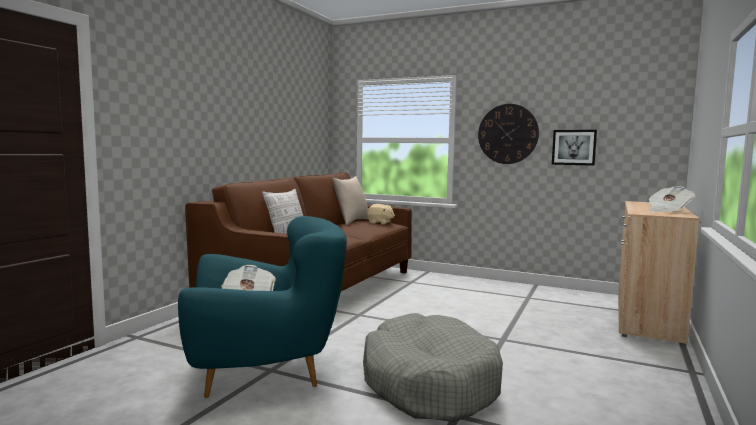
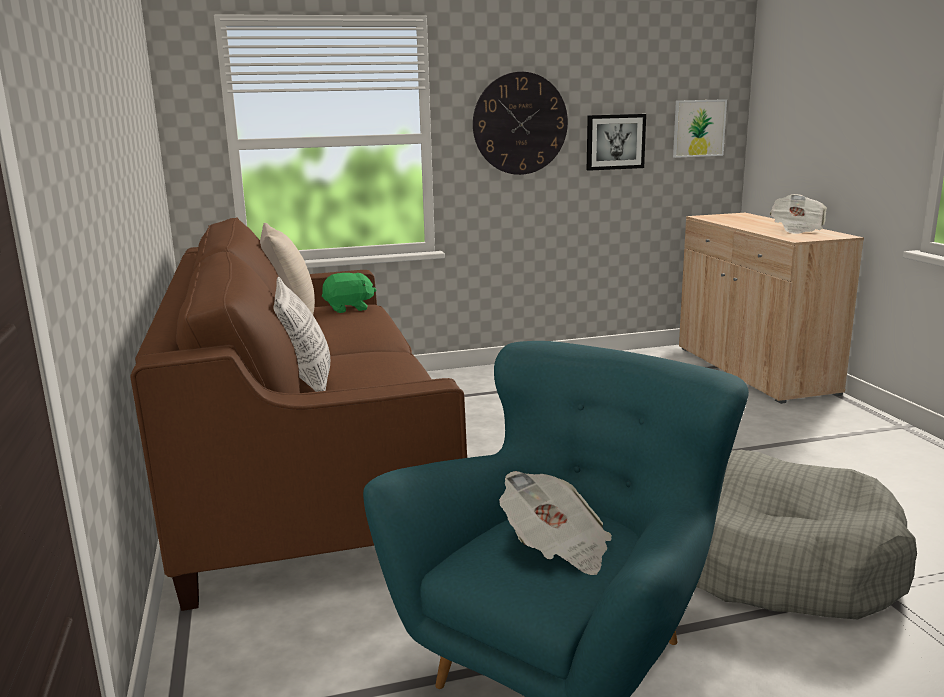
camera: 40 degrees left, 10 degrees up
beige plush toy [367,204,395,225] -> green plush toy [322,273,376,313]
none -> picture [673,99,727,158]

